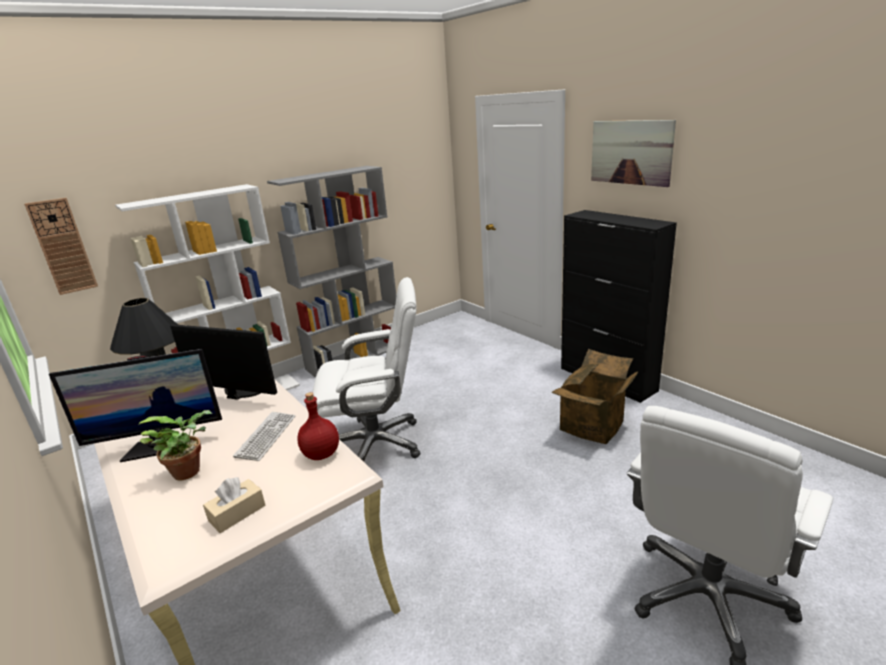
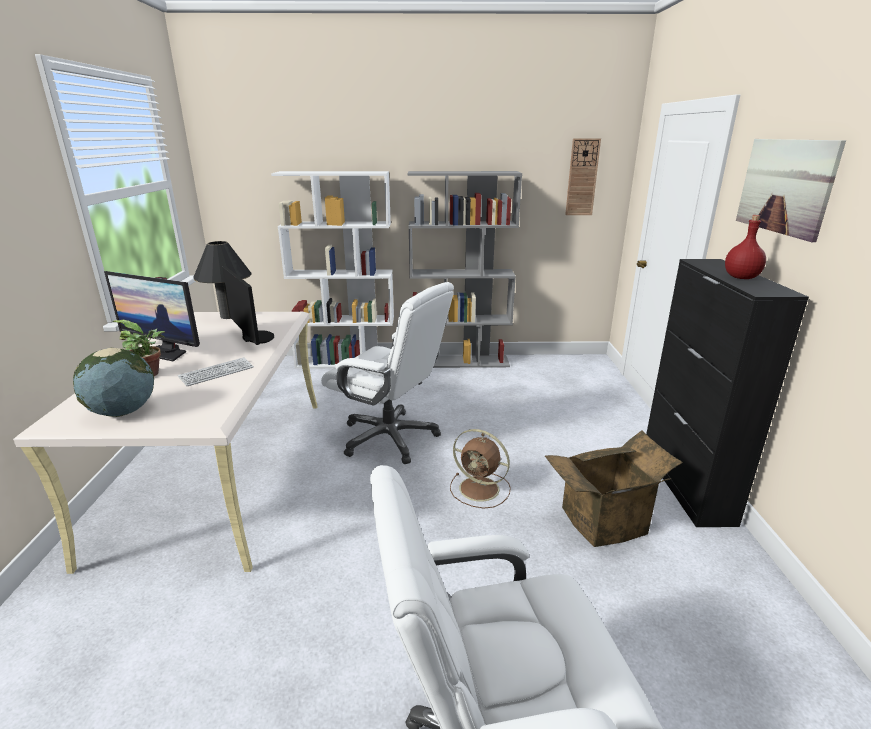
camera: 35 degrees right, 0 degrees up
wall clock [24,198,98,295] -> wall clock moved to [565,138,601,215]
beige tissue box [203,477,265,533] -> globe [73,348,154,417]
red bottle [297,392,339,460] -> red bottle moved to [725,215,766,279]
none -> brown fan [450,429,511,508]

